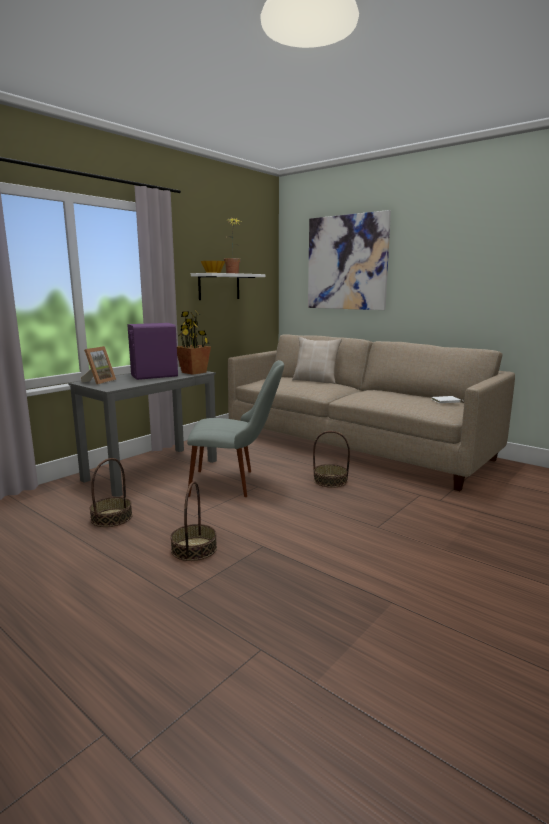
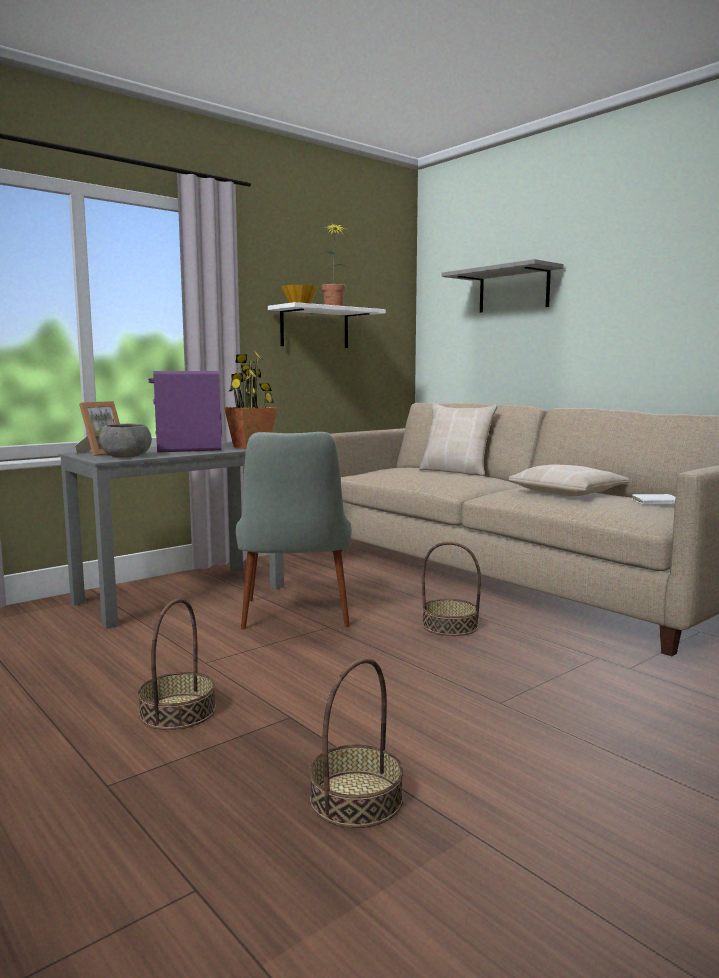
camera: 10 degrees right, 5 degrees down
basket [89,458,133,527] -> basket moved to [309,658,403,828]
grey chair [187,360,284,497] -> grey chair turned 75 degrees clockwise [236,432,352,630]
picture [308,210,391,310] -> grey shelf [441,259,564,313]
none -> grey bowl [99,424,152,458]
none -> beige pillow [509,464,630,496]

